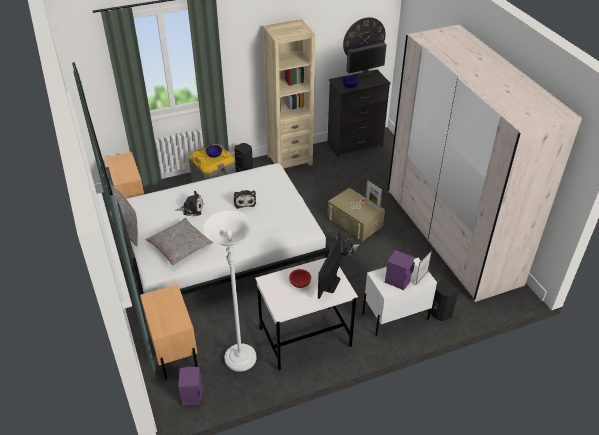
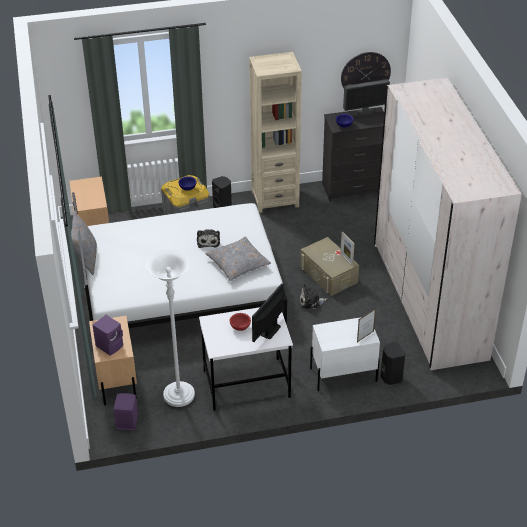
camera: 10 degrees right, 0 degrees up
grey pillow [145,218,213,266] -> grey pillow moved to [205,236,271,281]
plush toy [176,191,204,216] -> none
purple speaker [385,250,415,290] -> purple speaker moved to [92,315,123,355]

